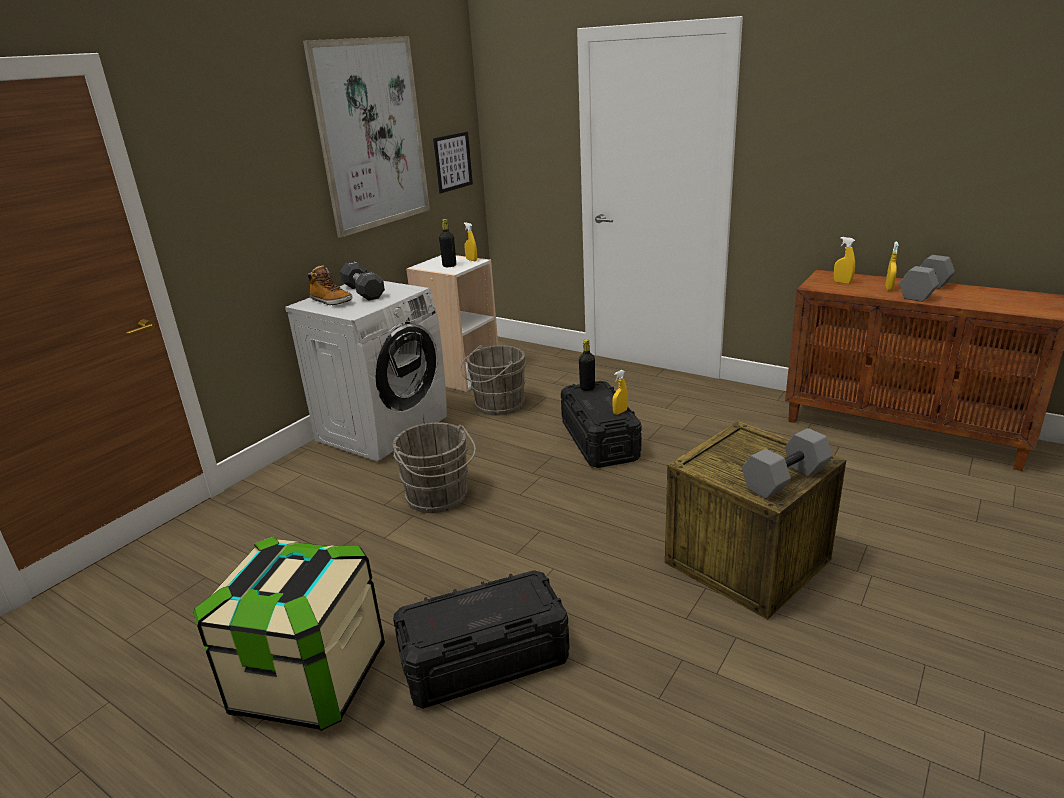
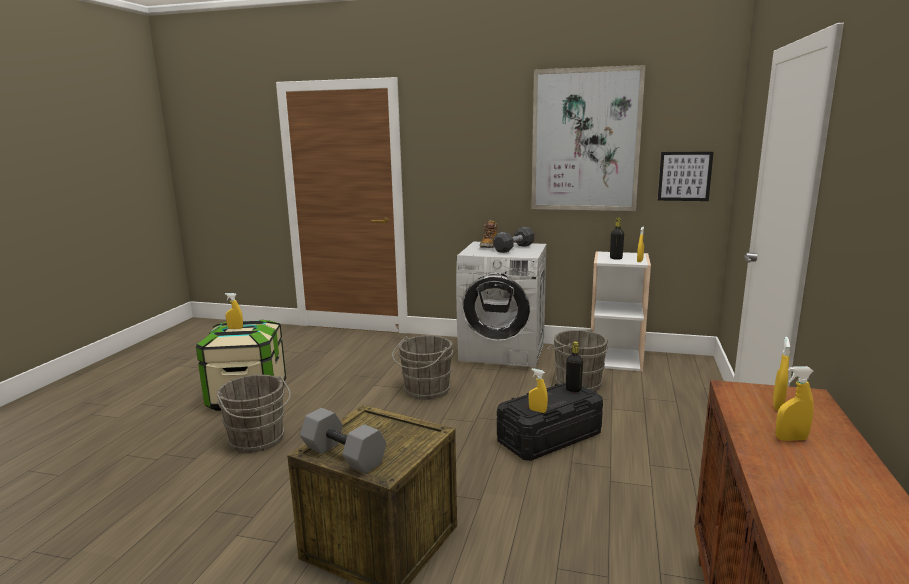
camera: 70 degrees right, 10 degrees down
black storage box [393,570,570,709] -> grey bucket [217,375,291,453]
grey dumbbell [899,255,955,302] -> none
none -> yellow spray bottle [225,293,243,329]

